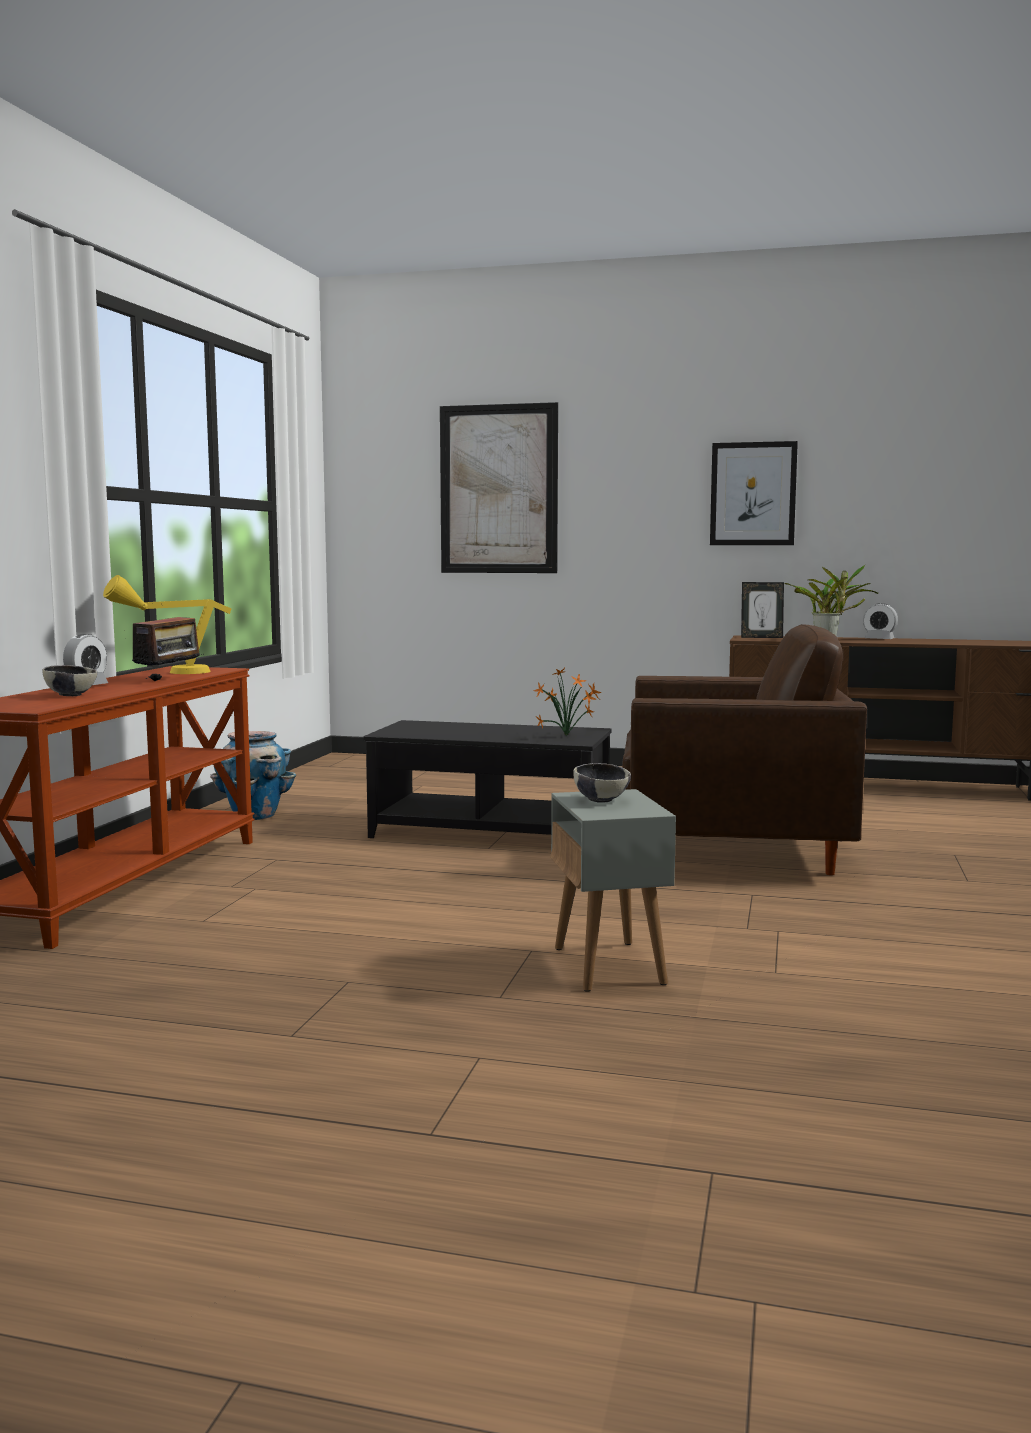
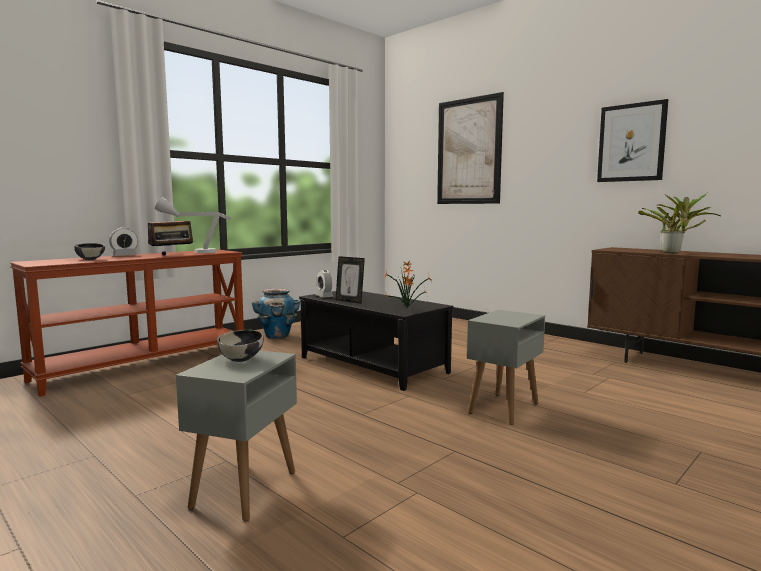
camera: 30 degrees right, 0 degrees up
yellow table lamp [103,575,231,674] -> grey table lamp [155,197,231,253]
brown armchair [622,624,867,875] -> grey side table [467,310,545,425]
picture frame [741,582,784,638] -> picture frame moved to [336,256,365,304]
alarm clock [863,603,898,639] -> alarm clock moved to [316,270,334,298]

